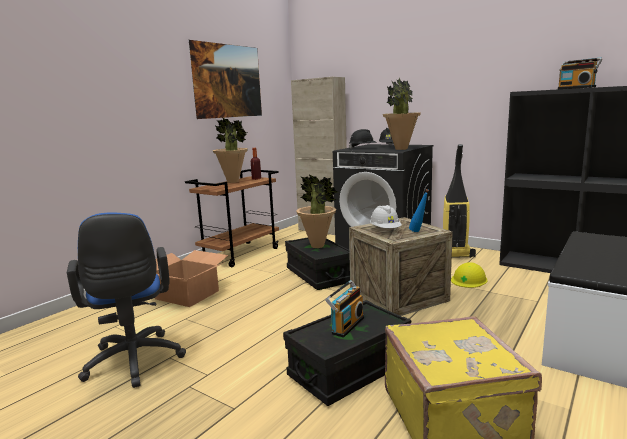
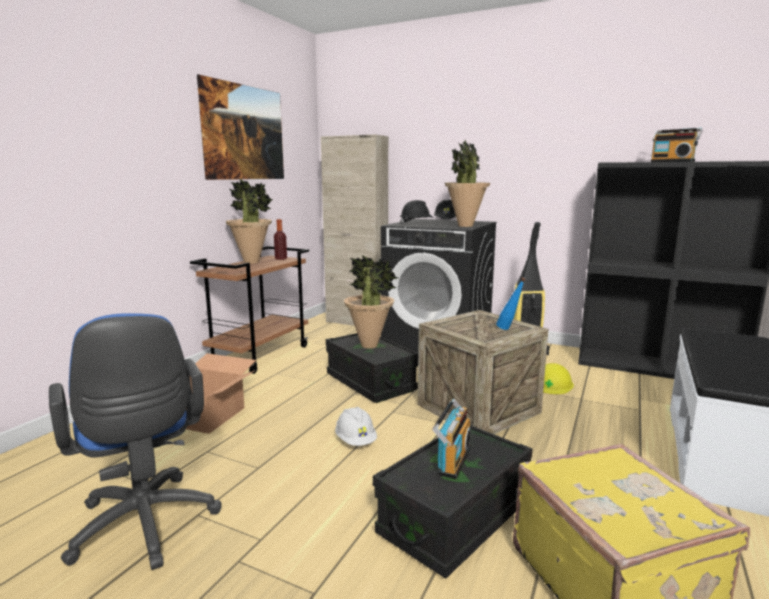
camera: 10 degrees left, 0 degrees up
white hard hat [370,205,402,228] -> white hard hat moved to [335,407,377,446]

